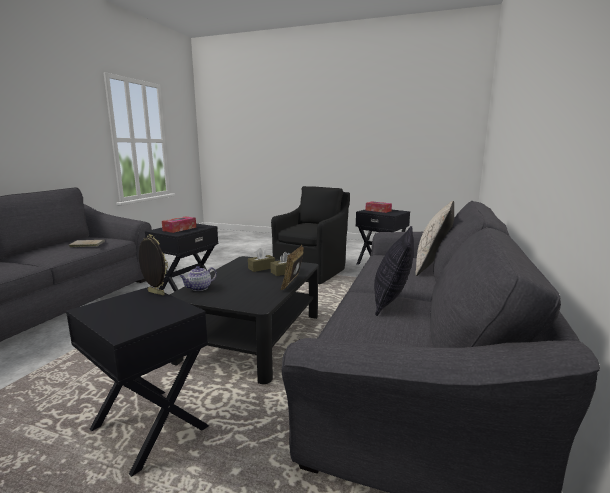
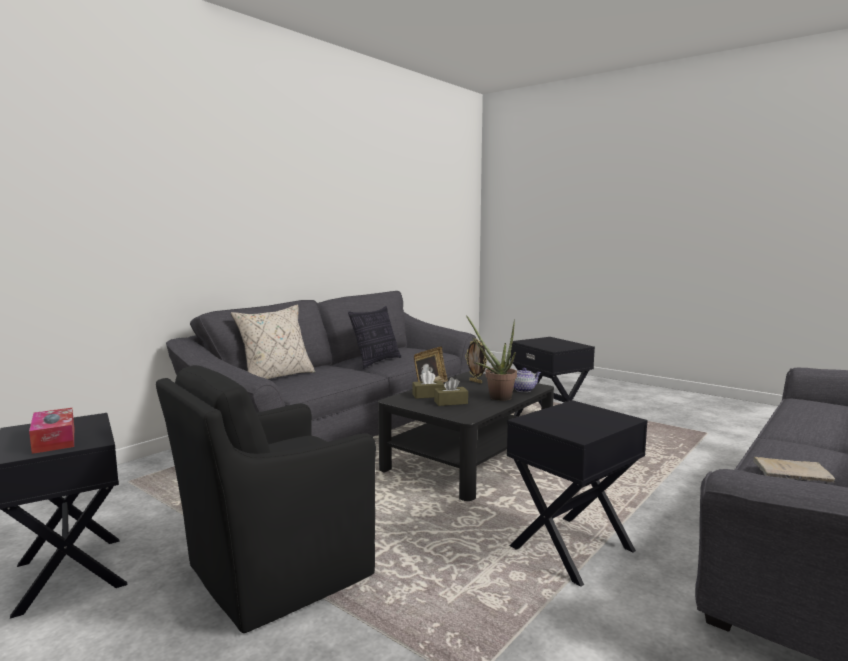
camera: 160 degrees left, 5 degrees down
picture frame [139,234,168,295] -> picture frame moved to [465,339,487,383]
tissue box [162,216,196,233] -> none
none -> potted plant [466,315,517,401]

